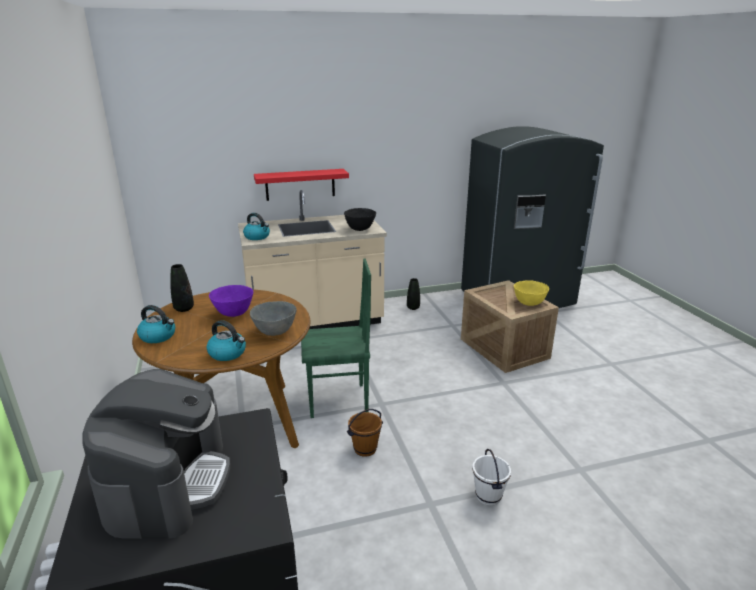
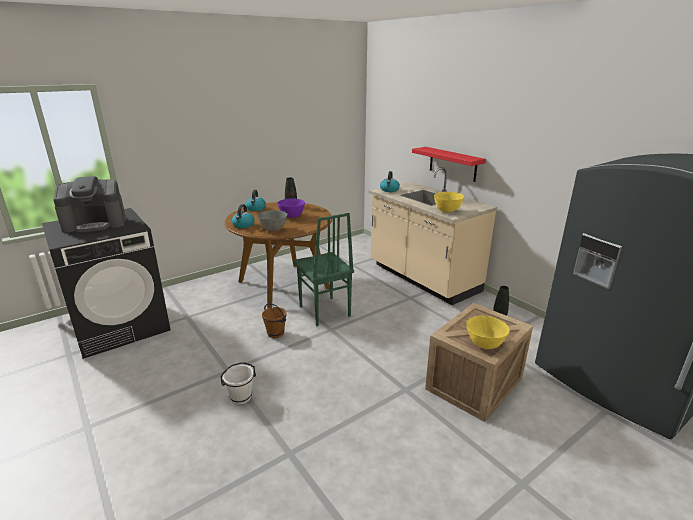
camera: 70 degrees right, 0 degrees up
black bowl [344,208,376,231] -> yellow bowl [434,192,464,212]

